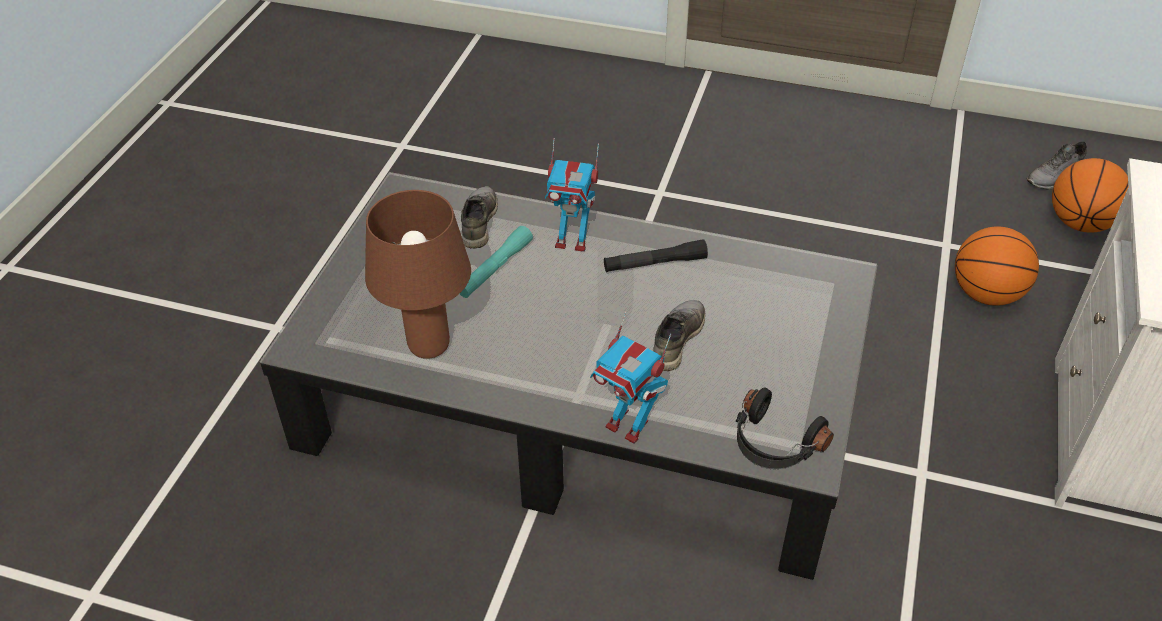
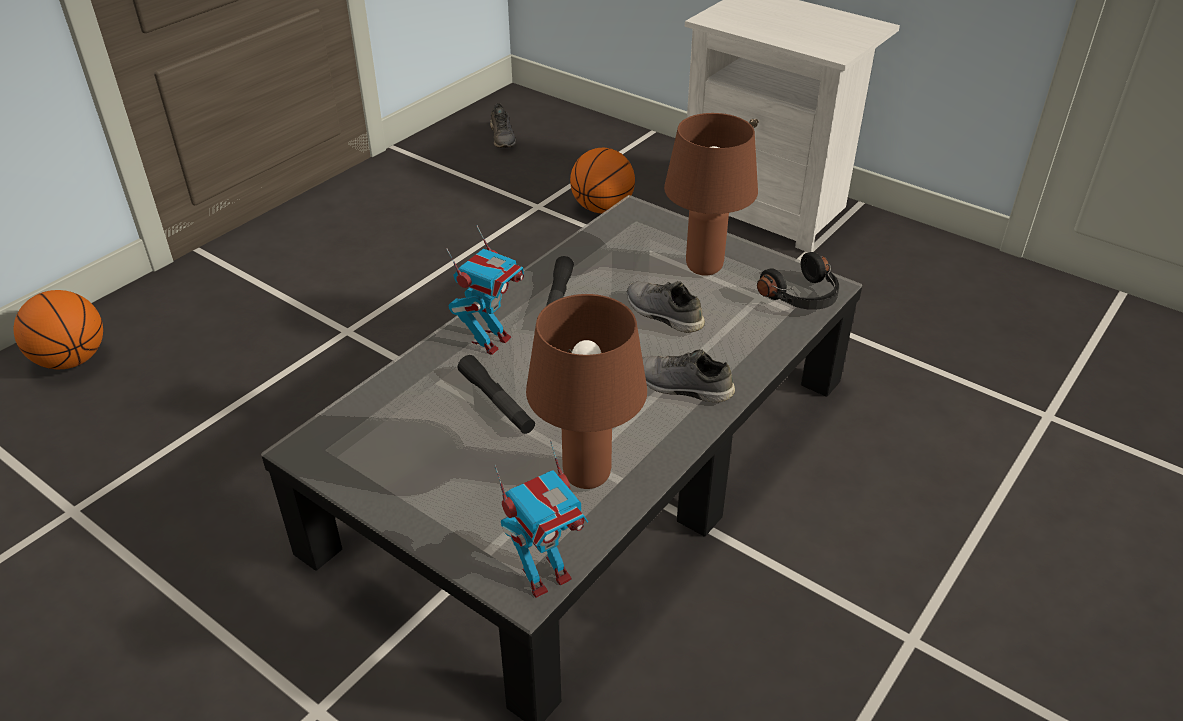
camera: 70 degrees left, 5 degrees down
turquoise flashlight [460,226,533,298] -> black flashlight [458,355,535,434]
grey shoe [461,186,498,248] -> grey shoe moved to [642,349,735,403]
toy robot [590,311,671,444] -> toy robot moved to [494,440,588,598]
basketball [1052,158,1129,233] -> basketball moved to [14,290,103,369]
none -> brown table lamp [664,113,758,276]

